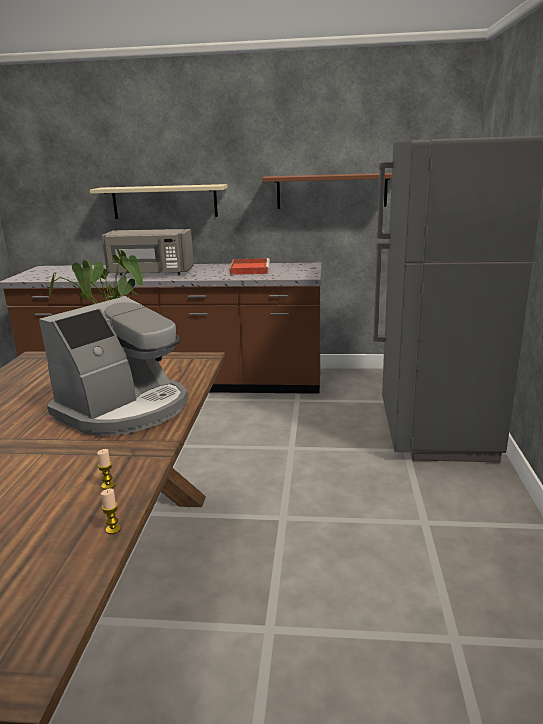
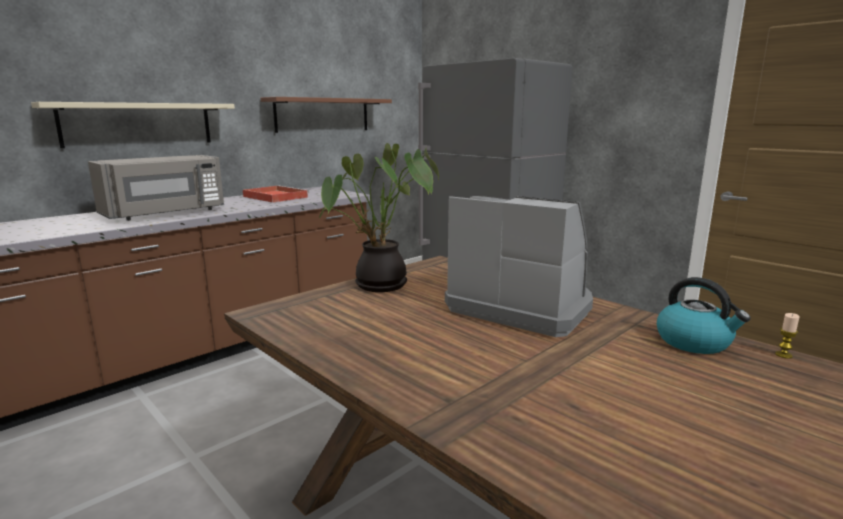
camera: 50 degrees left, 5 degrees down
coffee machine [39,296,188,436] -> coffee machine turned 45 degrees counterclockwise [445,196,593,337]
candle [97,449,115,490] -> kettle [657,277,751,354]

